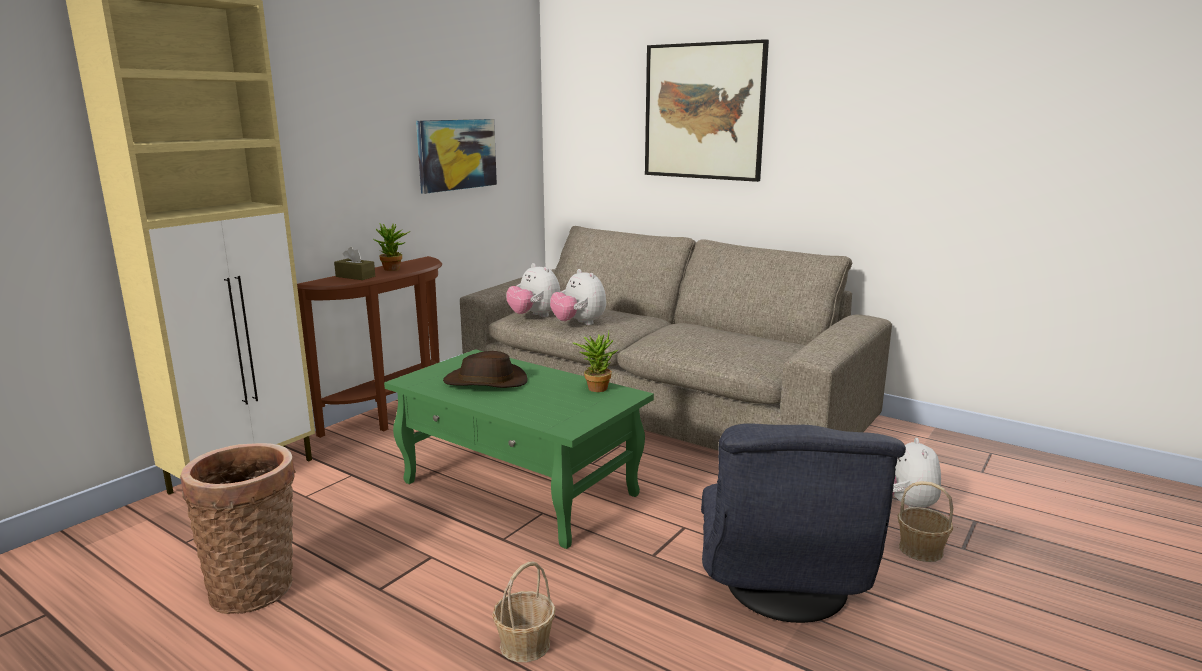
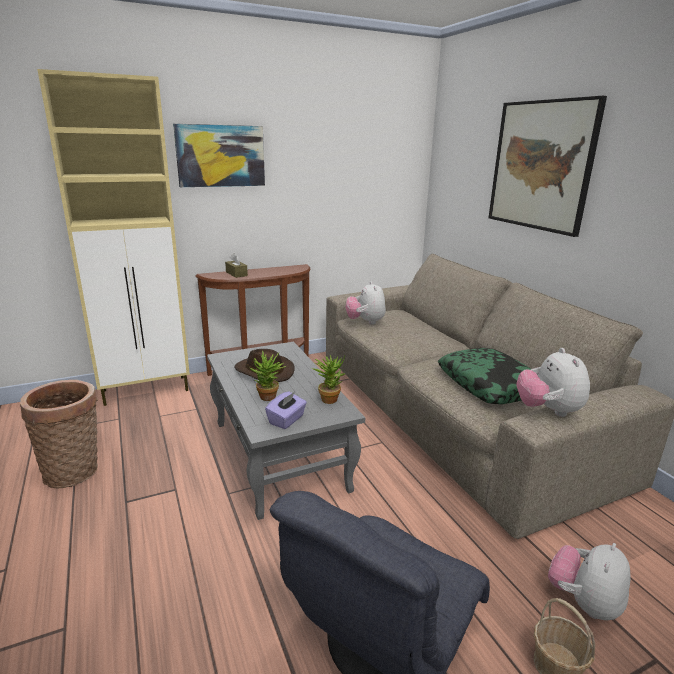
camera: 30 degrees right, 5 degrees up
potted plant [374,224,411,271] -> potted plant moved to [250,351,287,401]
green coffee table [384,349,654,549] -> grey coffee table [207,342,365,520]
picture [416,119,497,194] -> picture moved to [173,124,265,187]
basket [492,561,556,662] -> none
plush toy [550,269,606,325] -> plush toy moved to [516,348,590,417]
none -> purple tissue box [265,392,307,429]
none -> pillow [438,348,531,404]

